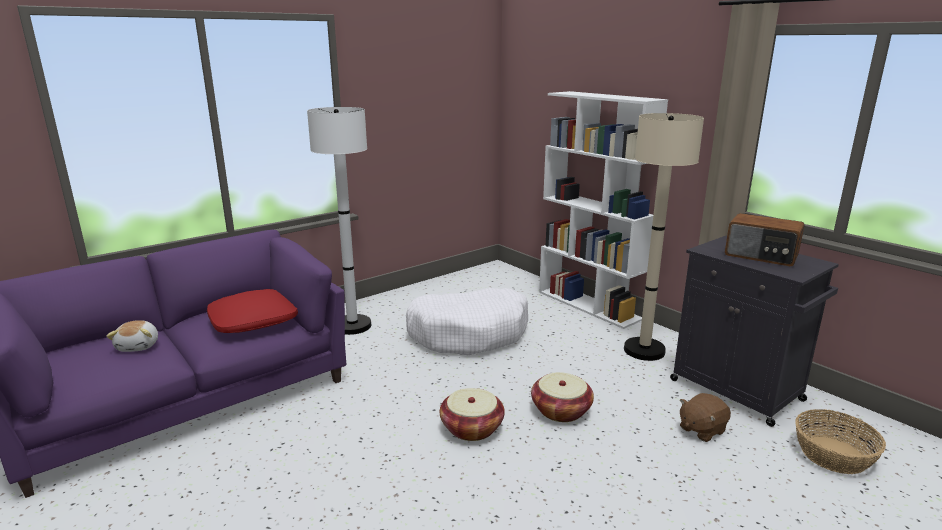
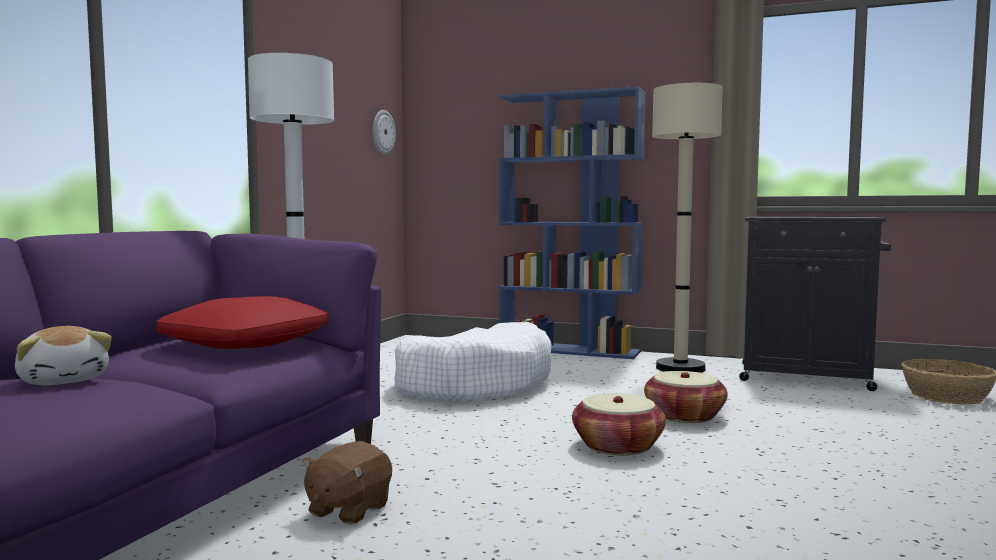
camera: 30 degrees left, 15 degrees down
white bookcase [539,91,668,329] -> blue bookcase [499,86,646,359]
brown plush toy [680,393,731,442] -> brown plush toy moved to [302,441,392,524]
radio [725,213,805,266] -> none
none -> wall clock [373,110,396,155]

